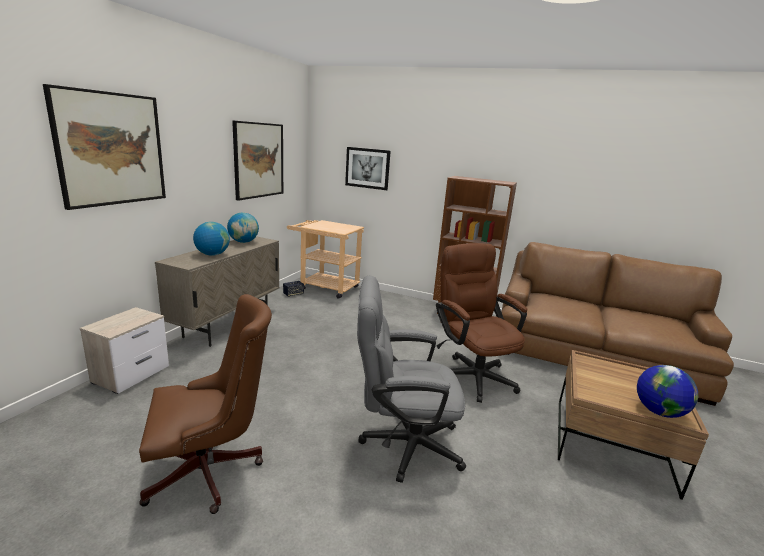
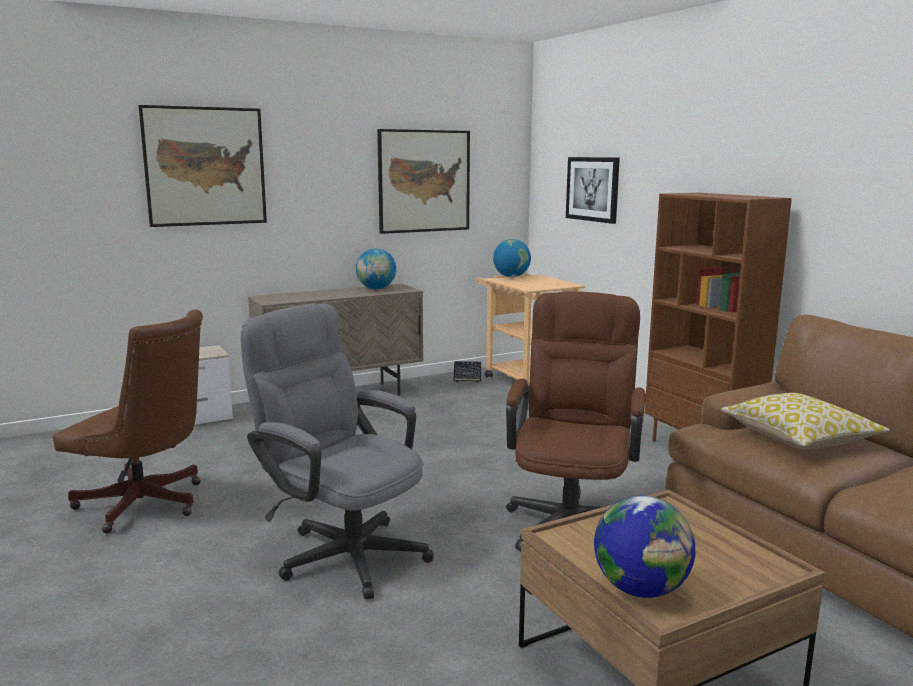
camera: 40 degrees right, 5 degrees down
globe [193,222,230,256] -> globe moved to [493,239,531,277]
none -> pillow [720,393,890,449]

